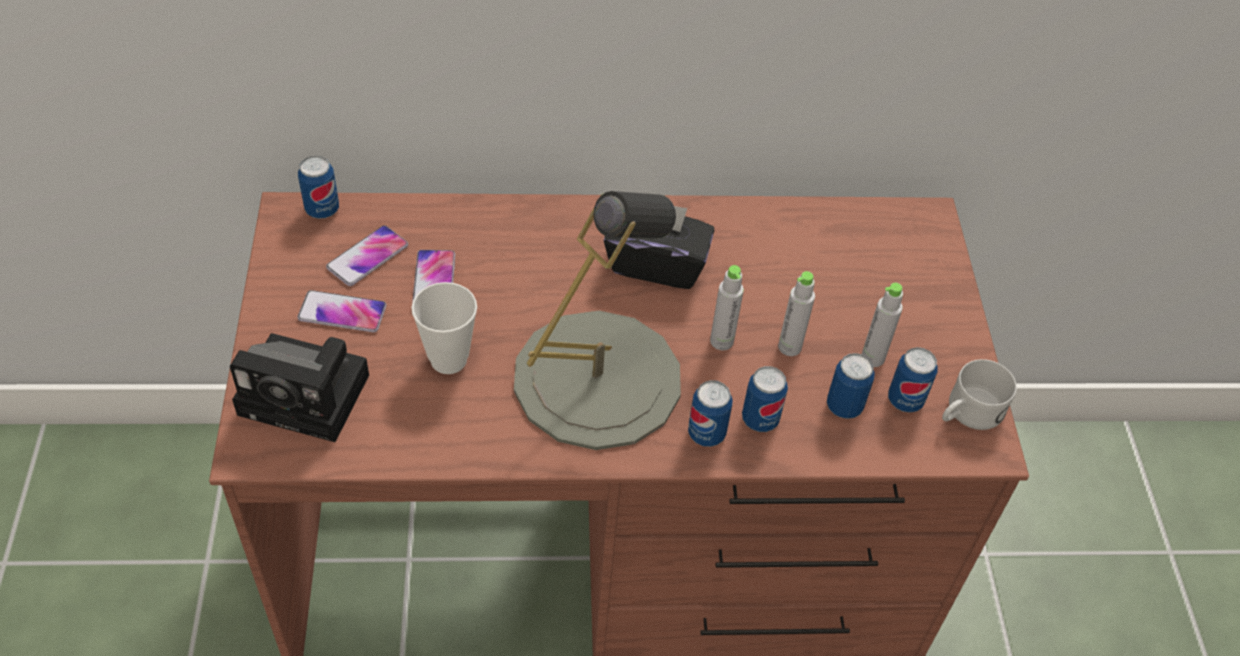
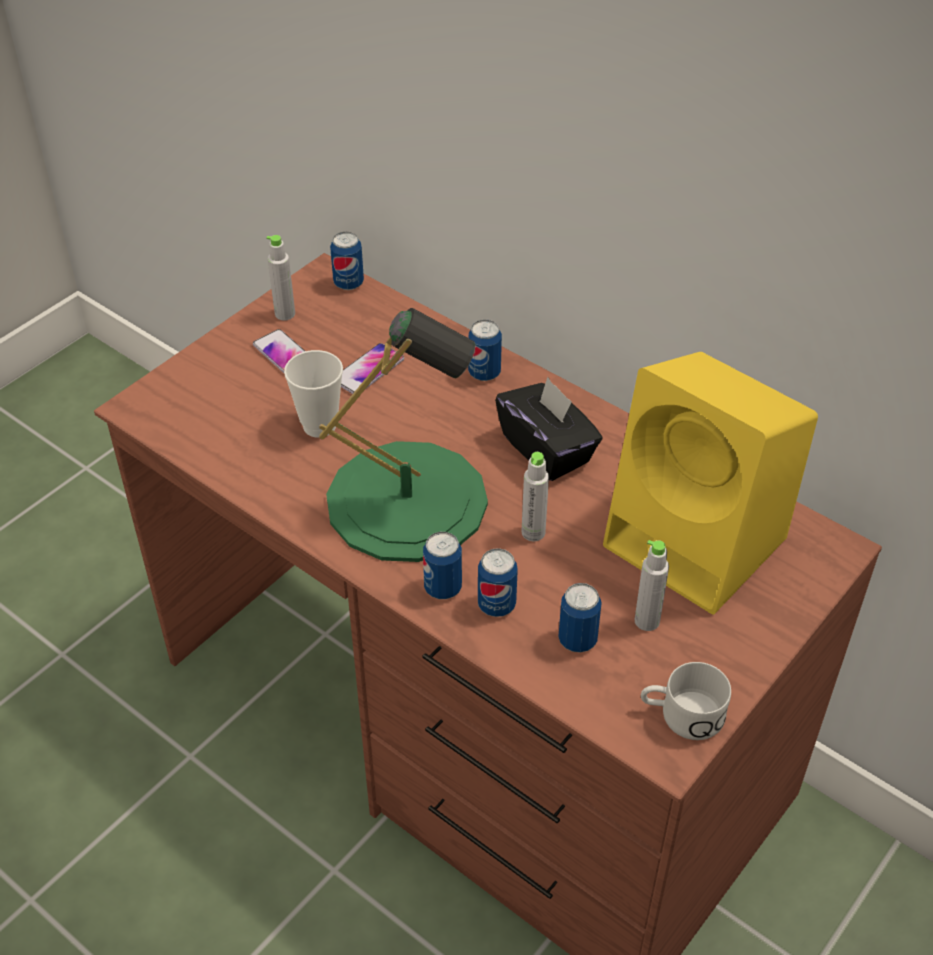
camera: 45 degrees right, 5 degrees down
camera [230,333,369,442] -> none
phone [326,225,408,286] -> none
grey table lamp [514,191,681,450] -> green table lamp [319,308,488,562]
grey bottle [778,271,815,356] -> grey bottle moved to [266,235,295,320]
can [888,347,937,413] -> can moved to [468,320,502,381]
none -> yellow speaker [603,352,818,615]

